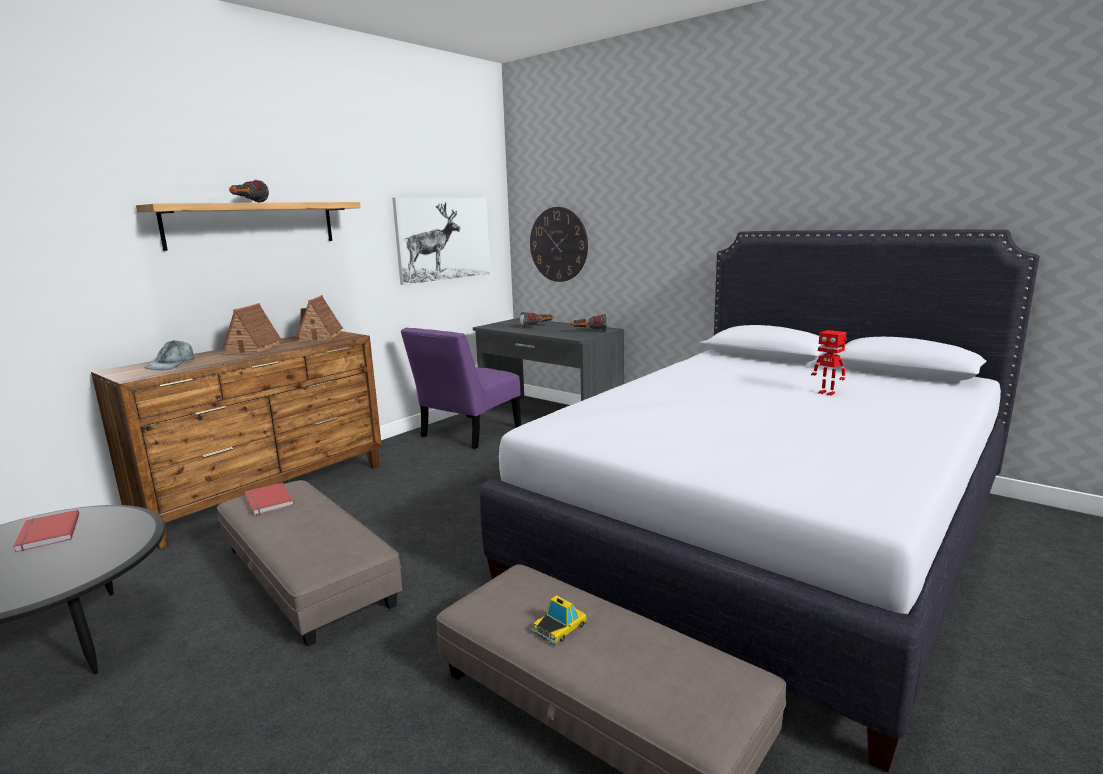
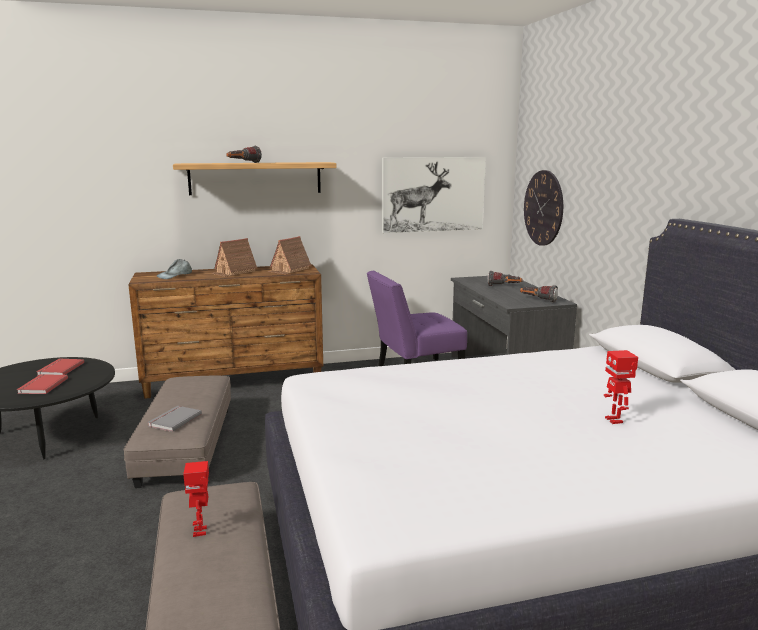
camera: 35 degrees right, 0 degrees up
red book [244,483,294,515] -> red book moved to [17,374,68,394]
toy car [530,595,589,645] -> toy robot [183,461,209,537]
none -> grey book [147,406,202,432]

